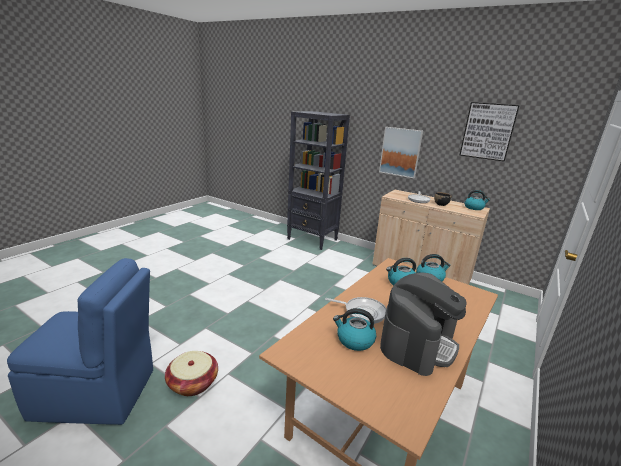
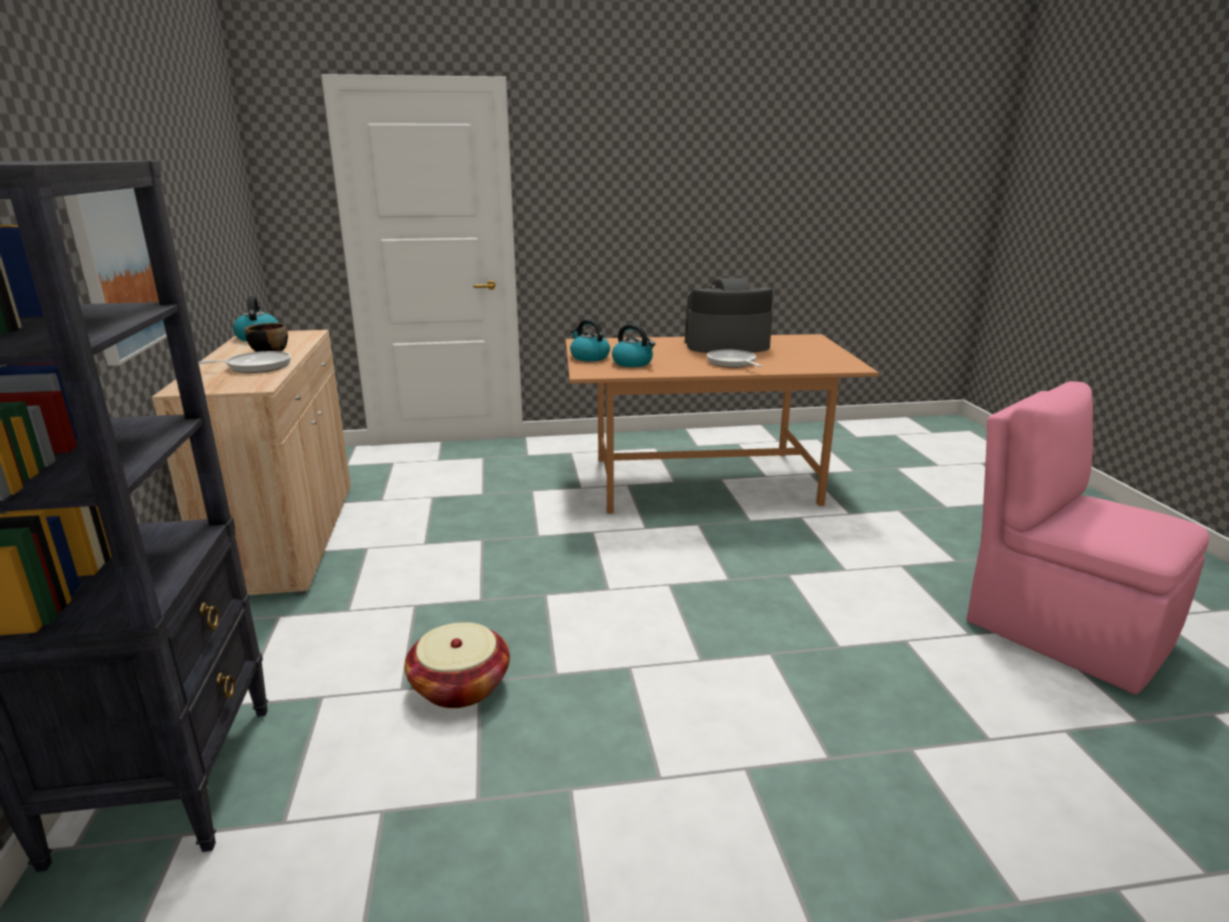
camera: 130 degrees left, 0 degrees up
blue chair [7,258,153,425] -> pink chair [966,381,1210,694]
basket [165,351,218,396] -> basket moved to [405,622,510,708]
kettle [333,308,376,351] -> none
picture [460,102,520,161] -> none

